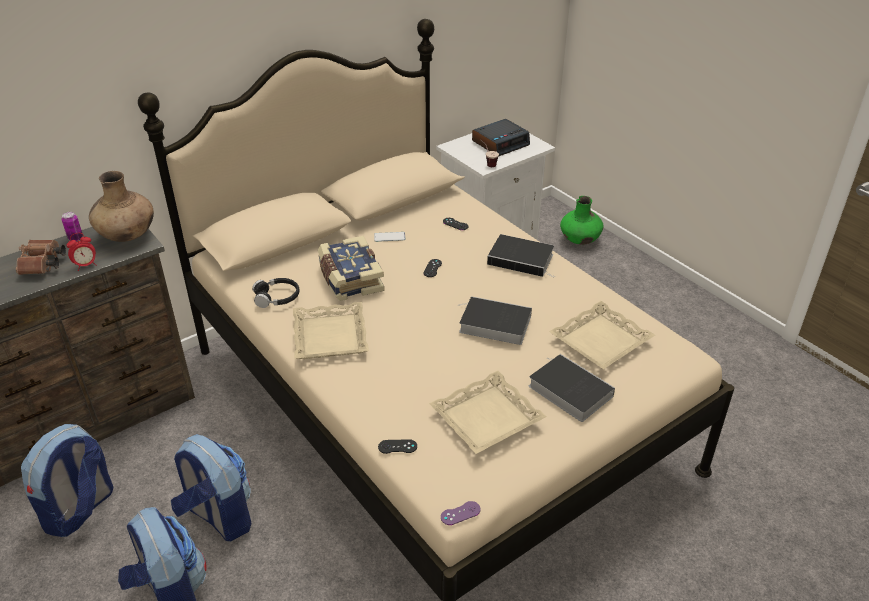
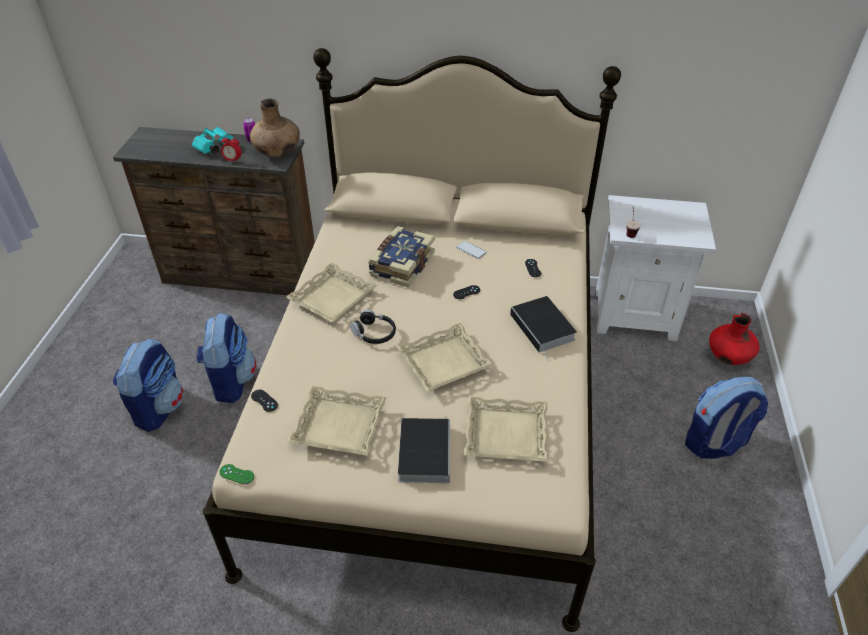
camera: 45 degrees right, 5 degrees up
brown binoculars [16,240,66,275] -> turquoise binoculars [192,127,234,154]
backpack [21,424,113,537] -> backpack moved to [685,377,768,459]
black headphones [252,278,300,308] -> black headphones moved to [350,310,396,344]
purple game controller [441,501,481,525] -> green game controller [220,464,254,484]
book [459,296,532,345] -> beige tray [397,323,494,392]
alarm clock [472,119,530,157] -> none
green vase [560,196,604,245] -> red vase [709,313,759,365]

